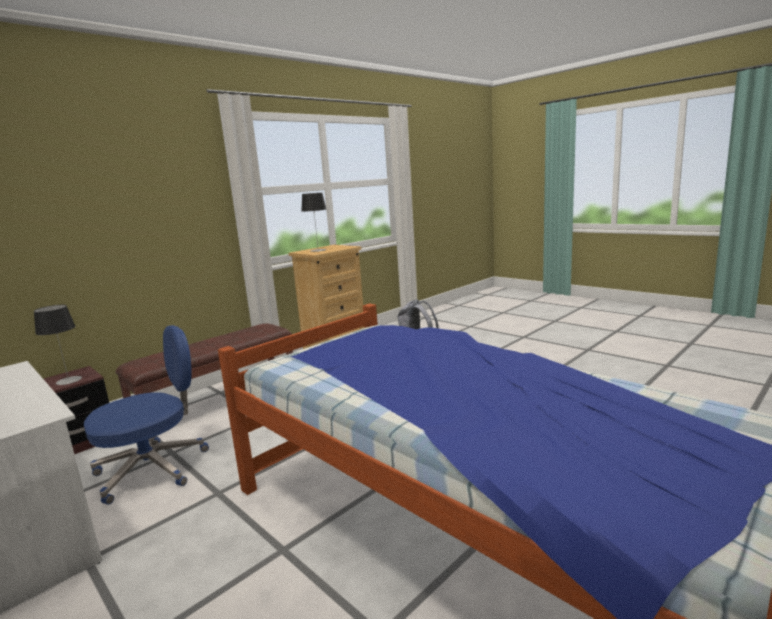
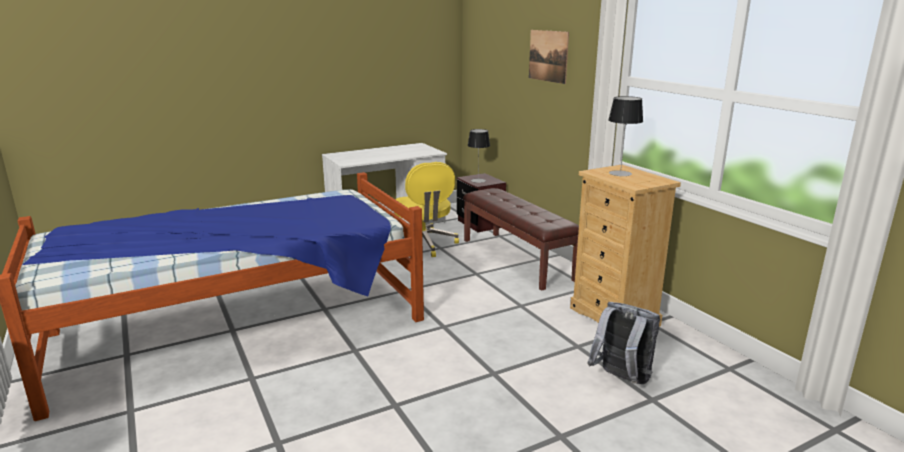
camera: 105 degrees right, 5 degrees up
blue office chair [84,325,209,505] -> yellow office chair [394,162,459,257]
none -> picture [529,30,569,84]

